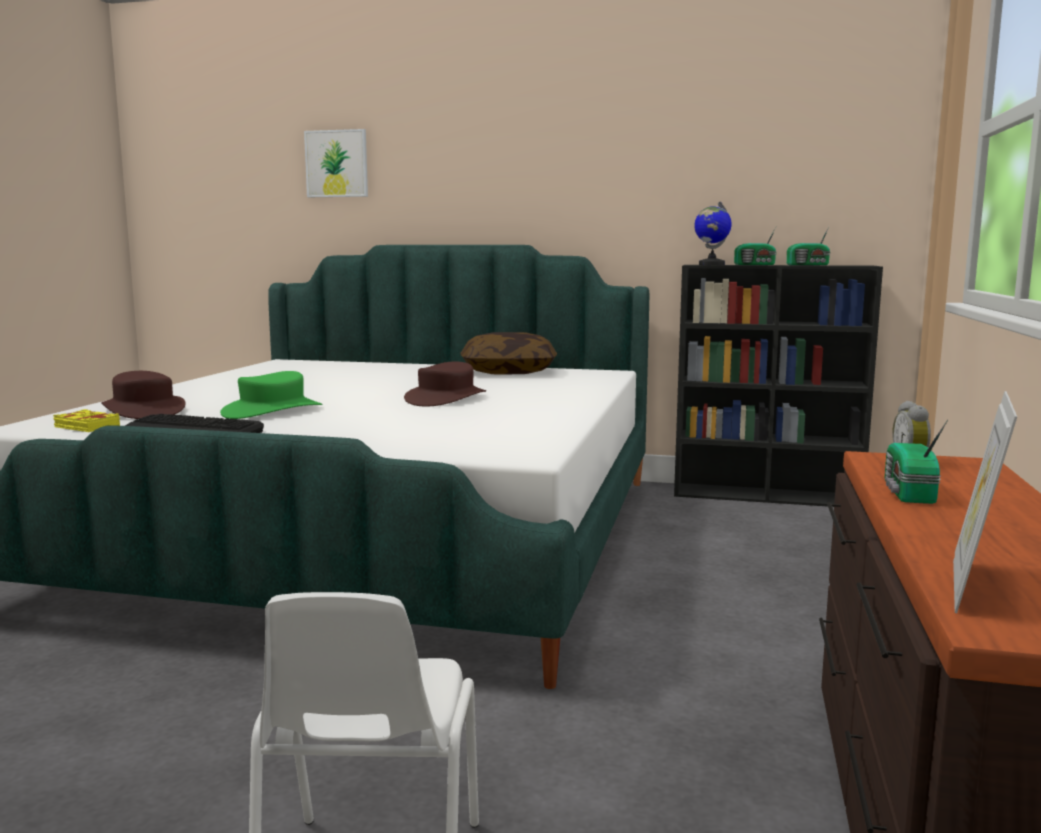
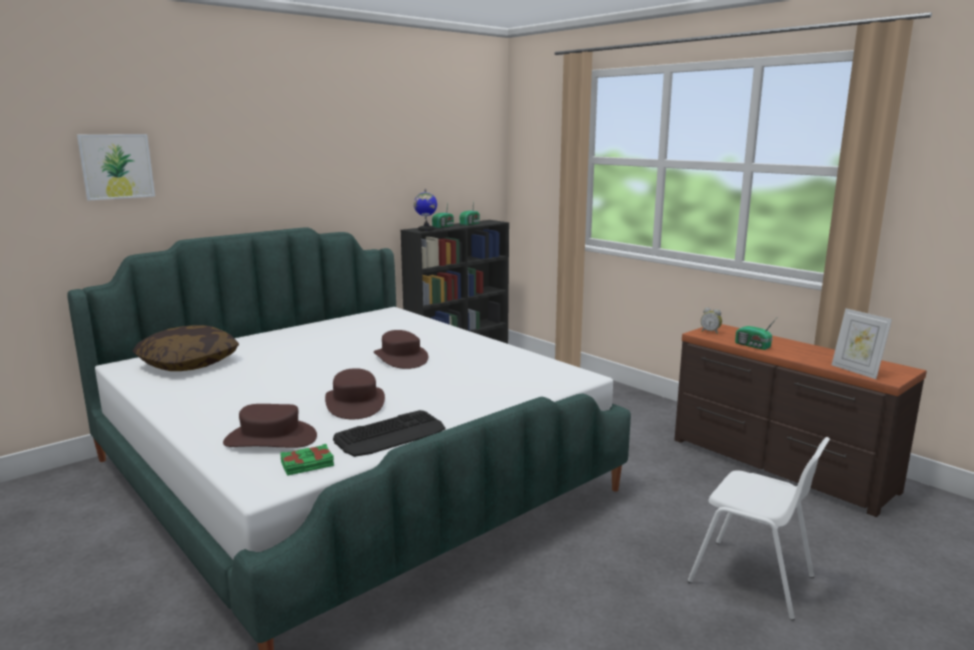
camera: 55 degrees left, 5 degrees up
yellow book [53,409,120,432] -> green book [280,444,334,476]
green hat [220,371,322,419] -> brown hat [325,368,385,419]
pillow [460,332,557,375] -> pillow moved to [133,325,239,371]

